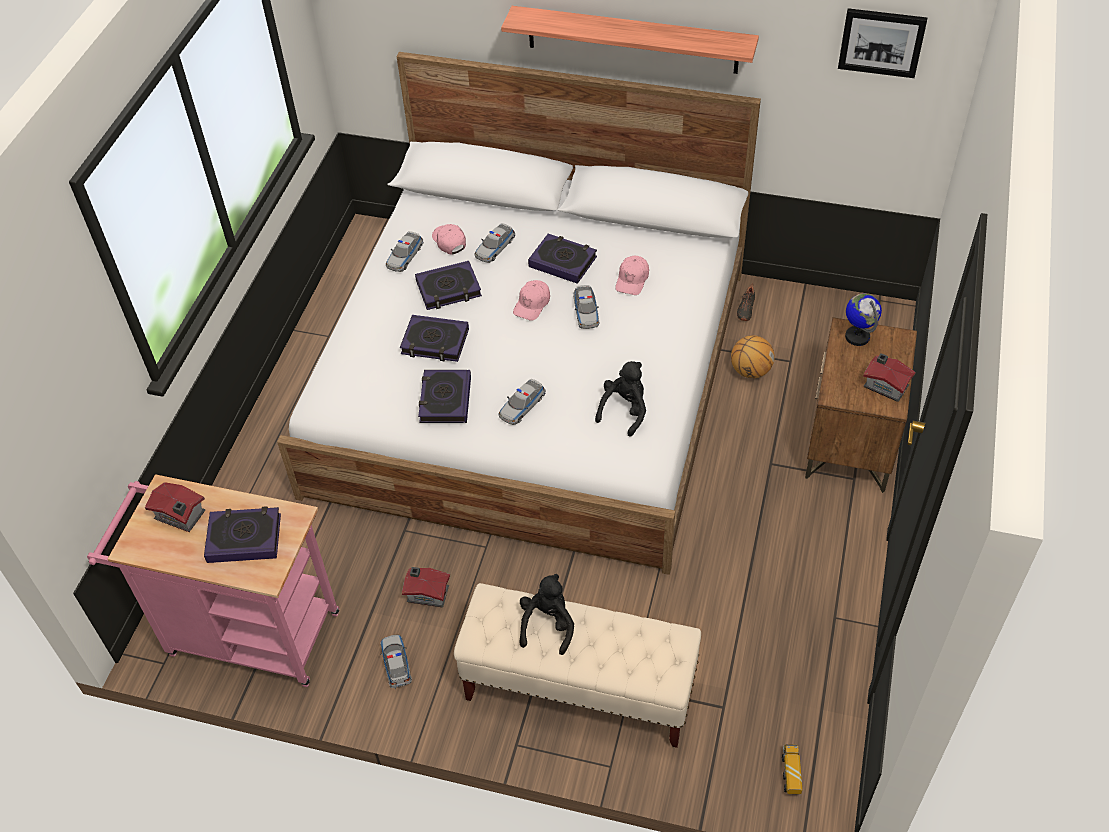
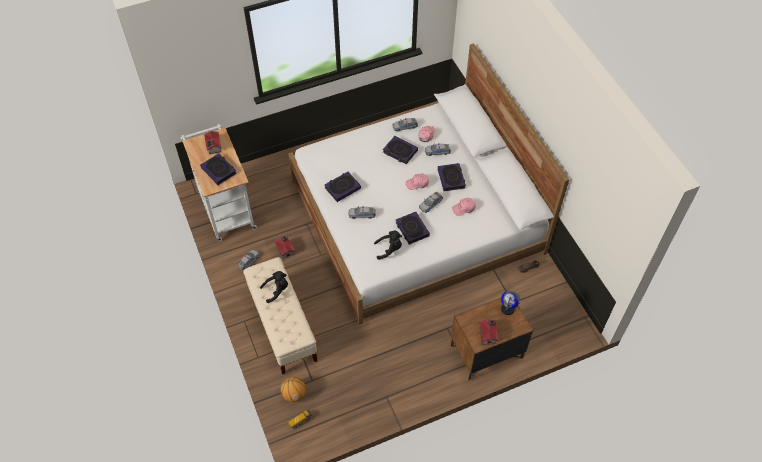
camera: 50 degrees right, 5 degrees up
pink cart [87,474,339,687] -> white cart [180,124,257,241]
book [400,315,469,362] -> book moved to [395,212,430,245]
shelf [501,6,759,74] -> none
basketball [731,335,775,378] -> basketball moved to [281,377,306,402]
picture [838,8,927,78] -> none

